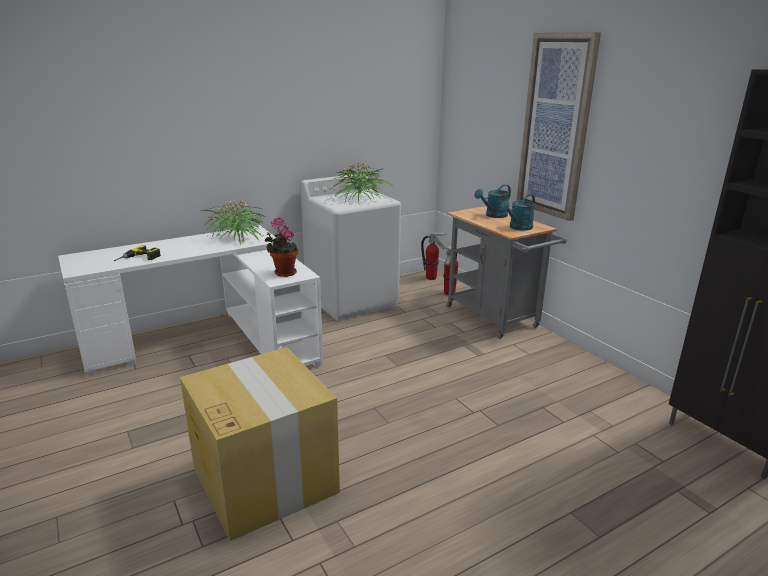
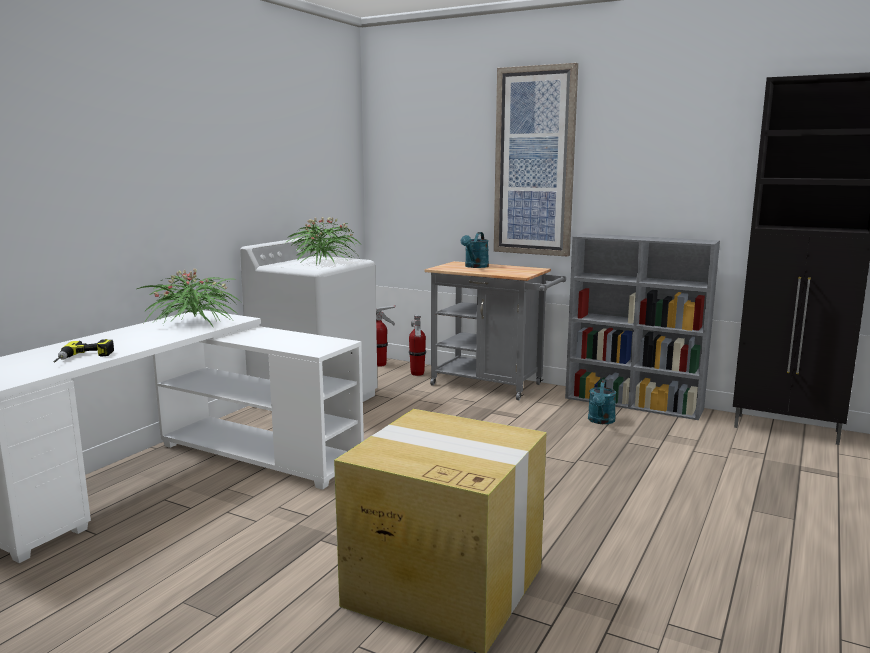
camera: 30 degrees left, 10 degrees down
potted plant [264,218,298,277] -> none
turquoise watering can [500,194,535,231] -> turquoise watering can moved to [588,379,616,424]
none -> grey bookcase [565,233,720,420]

